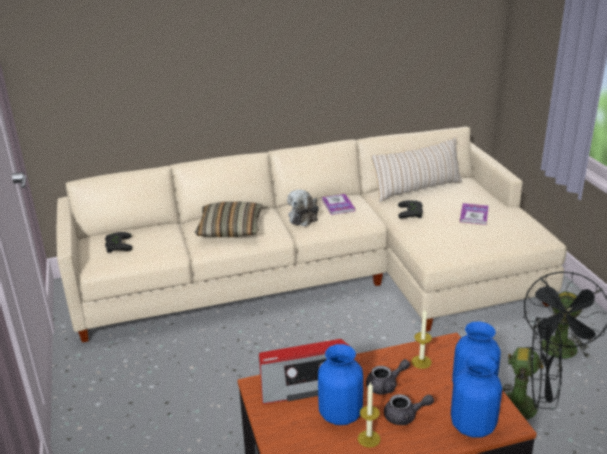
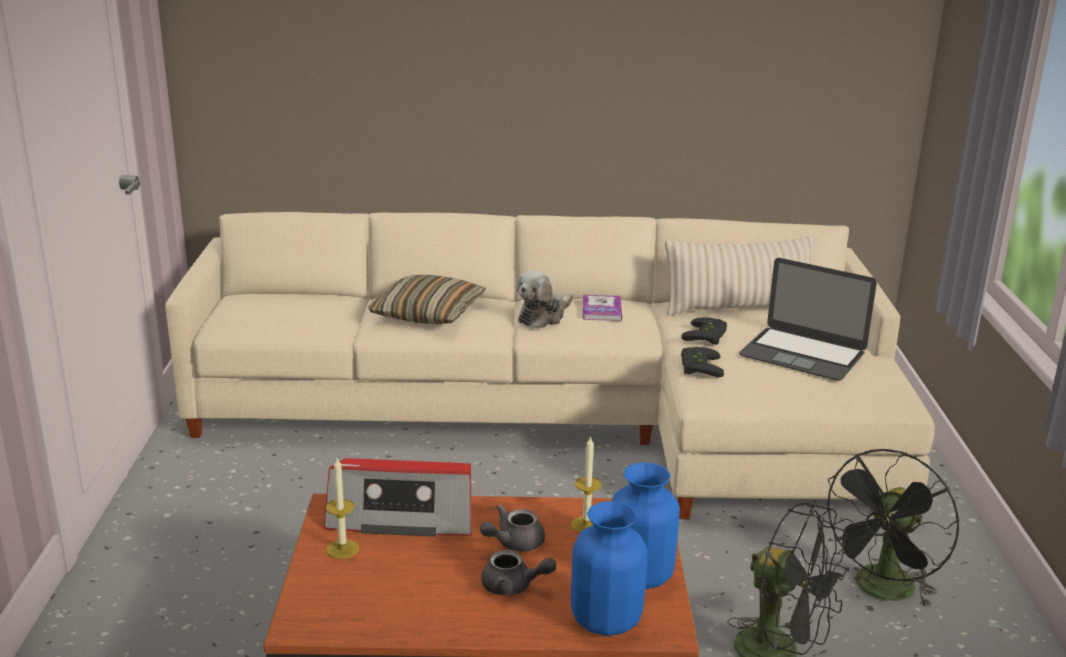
camera: 15 degrees right, 5 degrees down
black game controller [105,232,132,253] -> black game controller moved to [681,347,724,377]
blue vase [318,344,363,425] -> none
candle [358,382,381,448] -> candle moved to [326,458,359,559]
grey teapot [366,359,410,394] -> grey teapot turned 150 degrees clockwise [480,504,545,552]
book [460,203,489,225] -> laptop [739,258,877,381]

